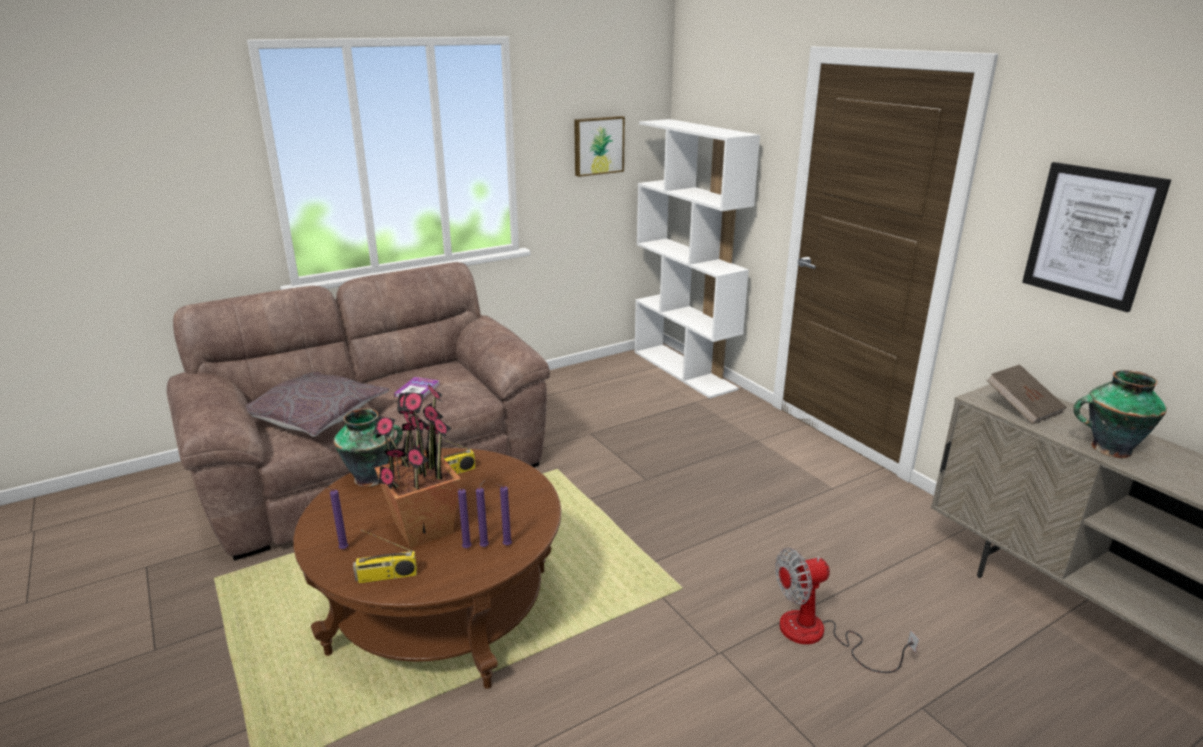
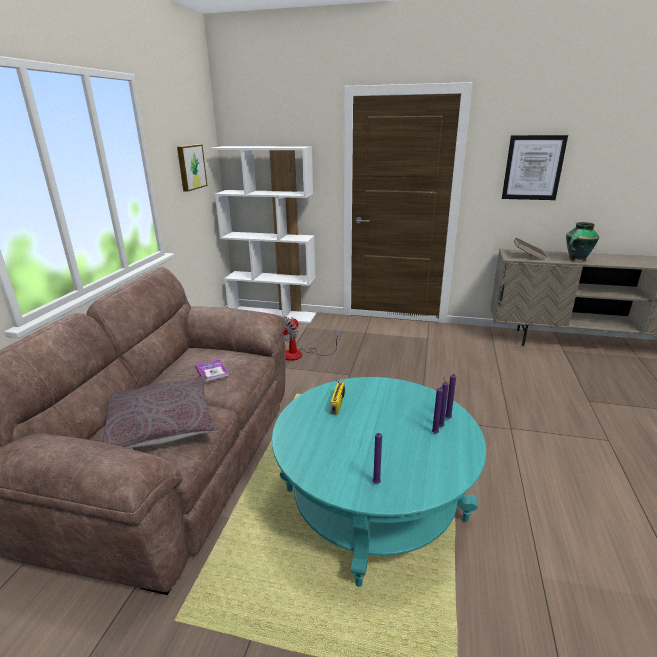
camera: 45 degrees left, 0 degrees up
brown coffee table [293,448,561,689] -> turquoise coffee table [272,377,486,587]
vase [334,408,403,487] -> none
radio [353,529,417,584] -> none
potted plant [373,383,461,548] -> none
fan [775,547,919,673] -> fan moved to [283,316,341,361]

